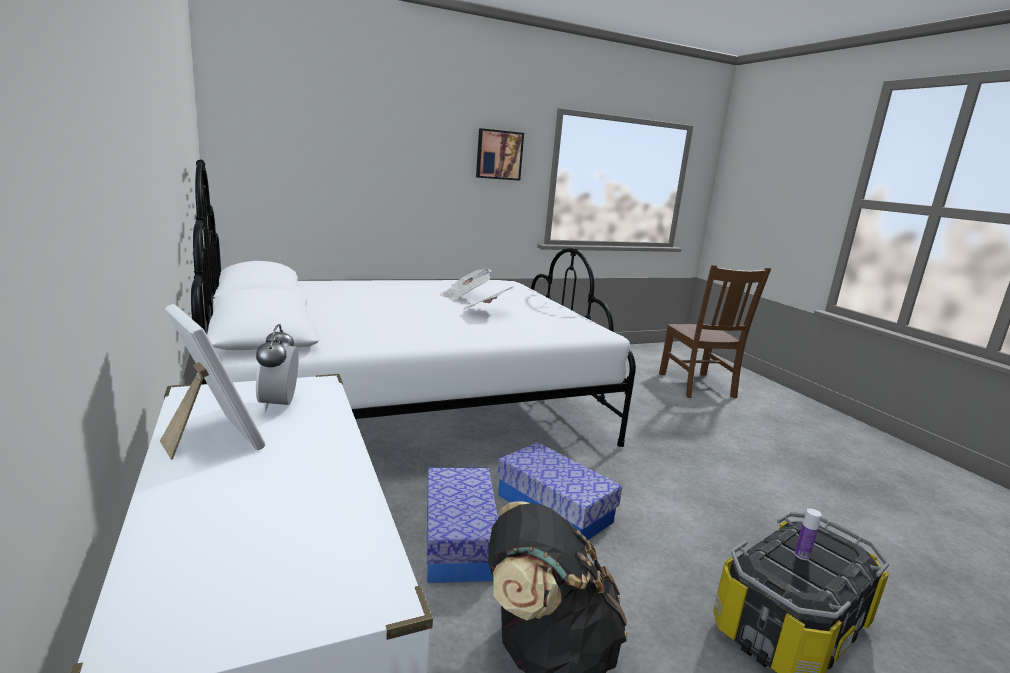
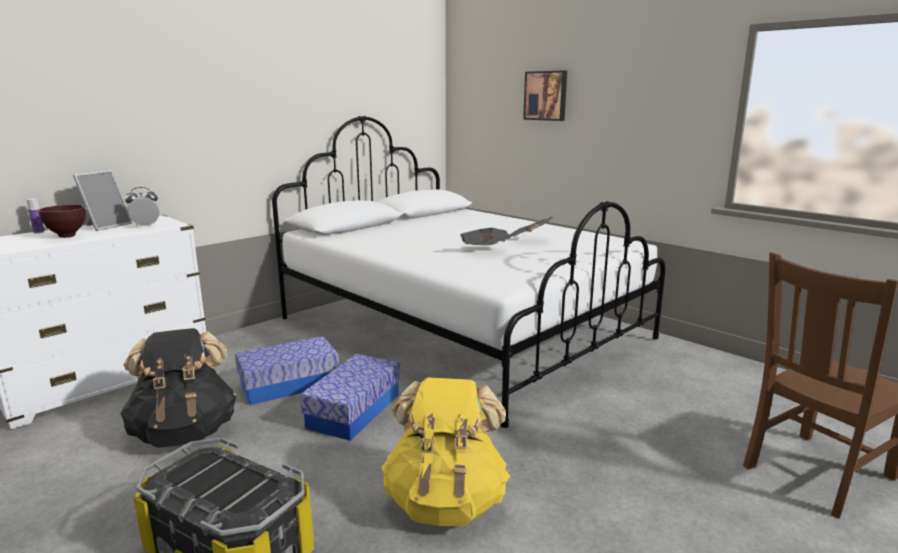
camera: 70 degrees right, 0 degrees up
picture [476,128,524,181] -> picture moved to [523,70,567,121]
bottle [794,508,822,560] -> bottle moved to [27,198,44,233]
none -> brown bowl [38,205,86,238]
none -> yellow backpack [382,377,510,526]

